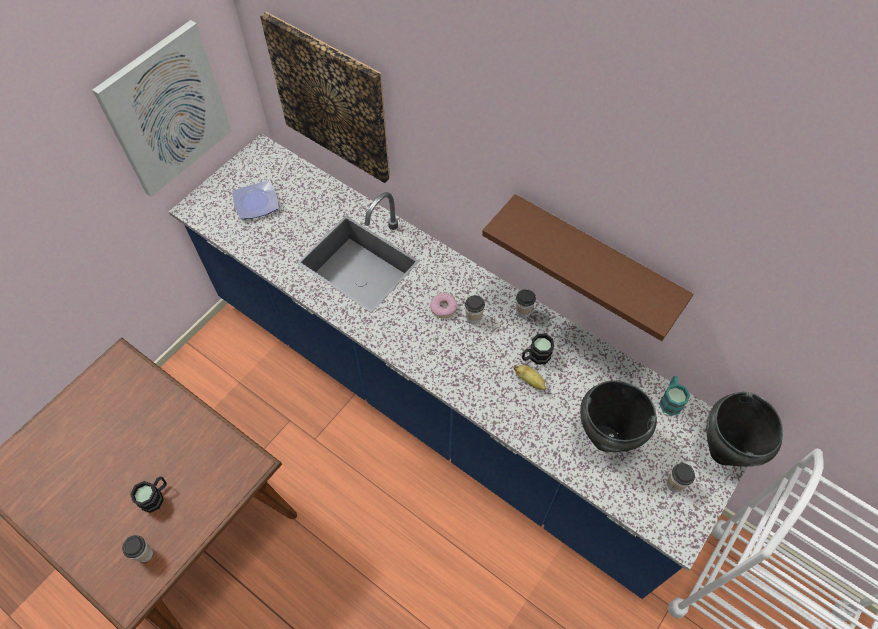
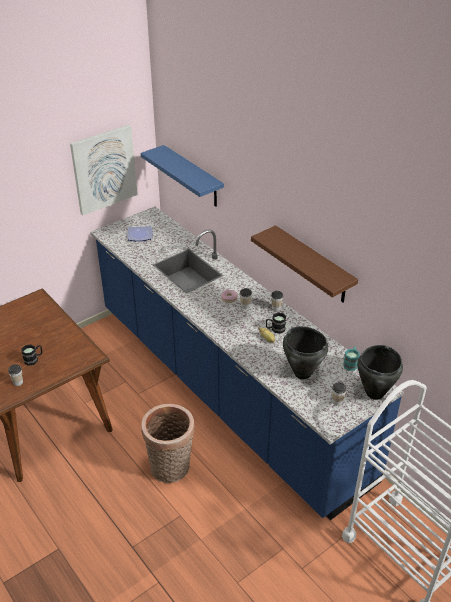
camera: 15 degrees right, 20 degrees down
picture [260,12,390,183] -> blue shelf [141,145,224,207]
none -> basket [141,404,195,483]

